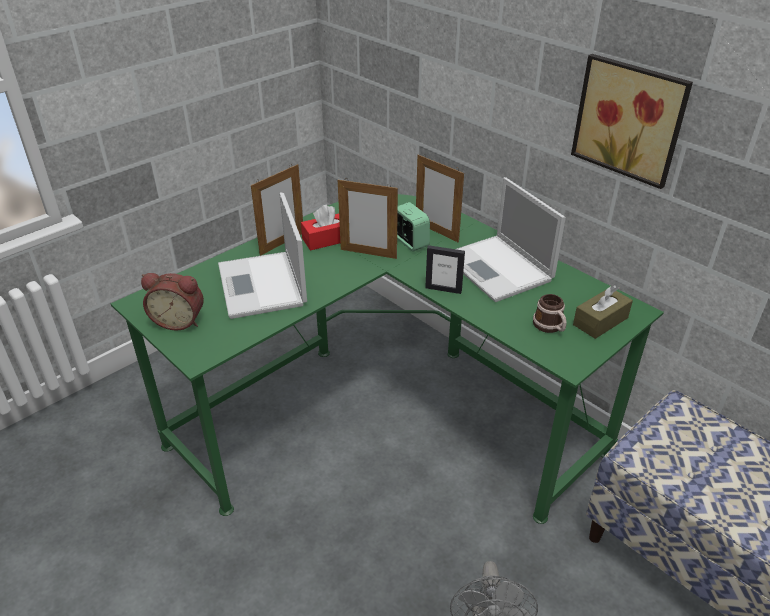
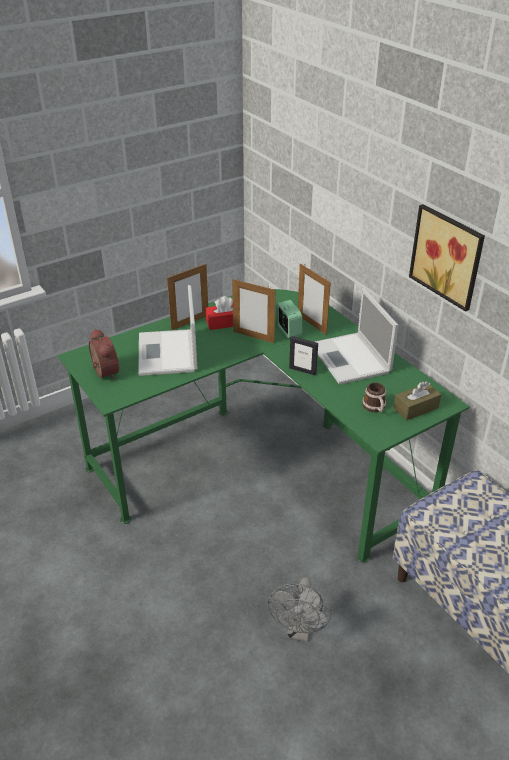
camera: 10 degrees right, 0 degrees up
alarm clock [141,273,204,331] -> alarm clock turned 135 degrees counterclockwise [89,329,119,380]

